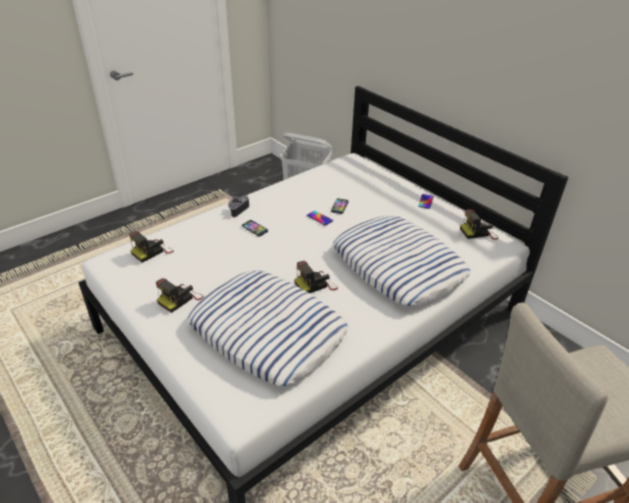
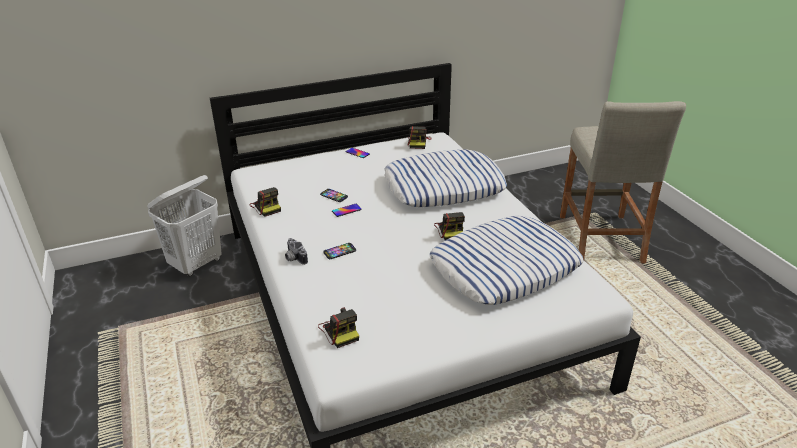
camera: 70 degrees left, 5 degrees down
camera [156,278,204,313] -> camera moved to [250,187,281,217]

